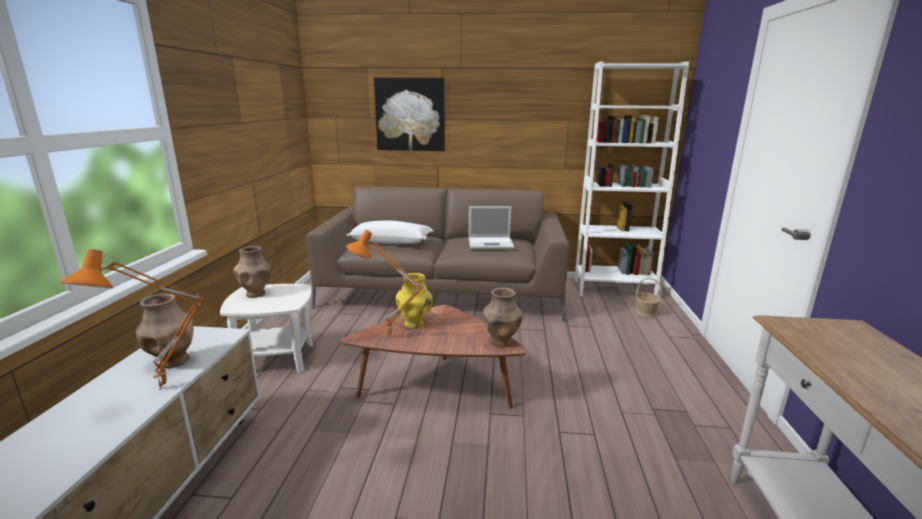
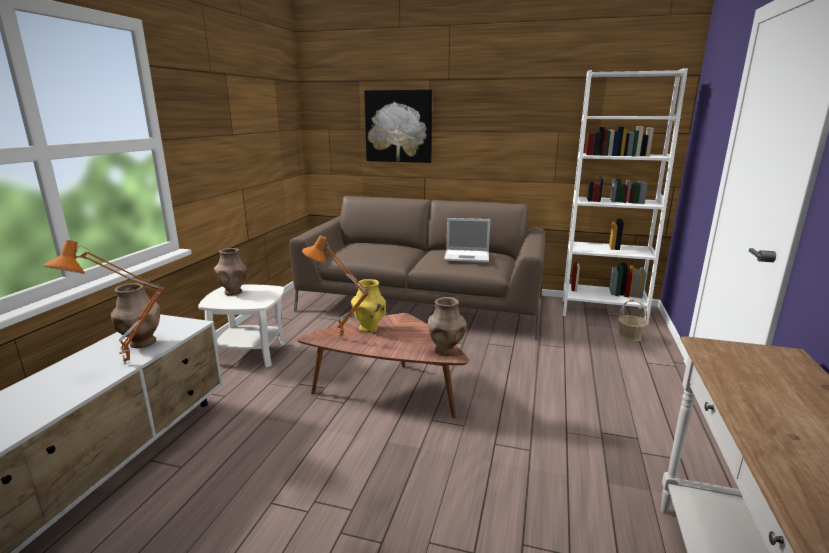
camera: 10 degrees right, 0 degrees up
white pillow [347,220,433,244] -> none

